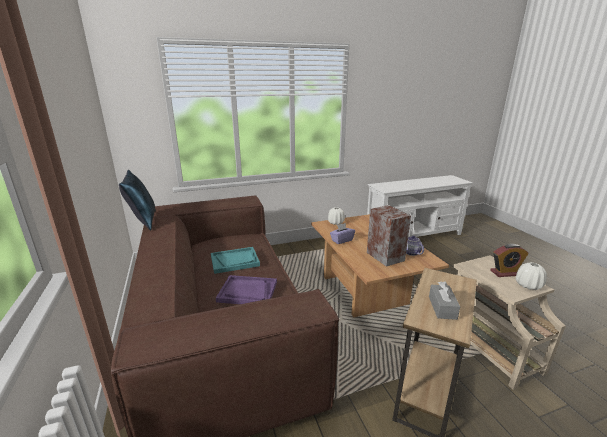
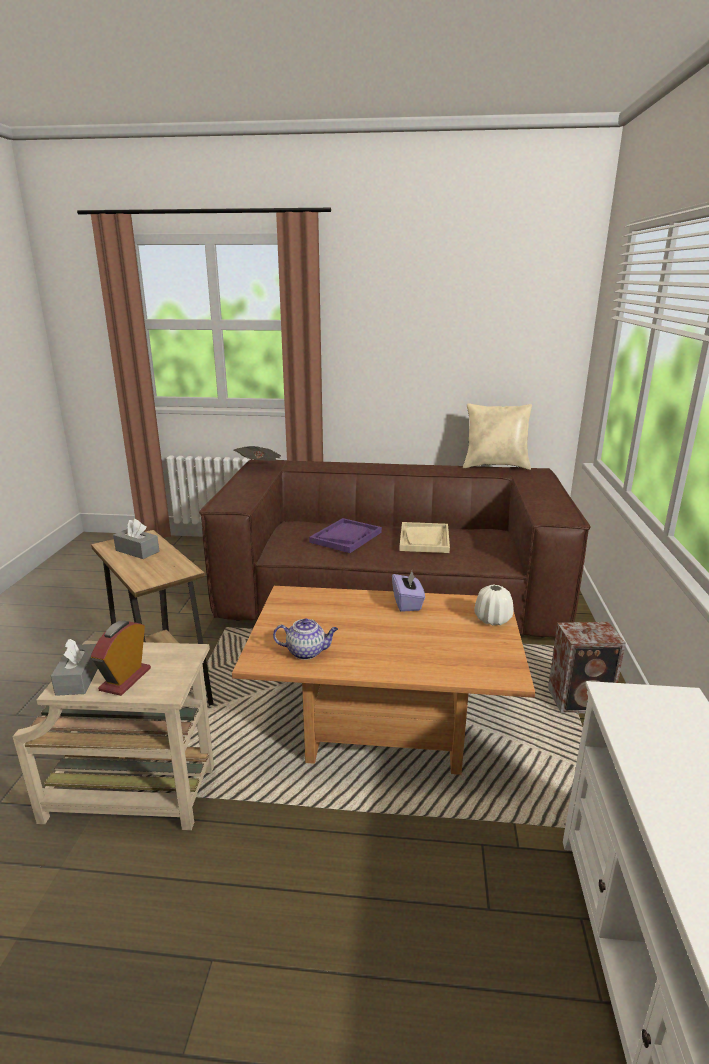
camera: 115 degrees right, 0 degrees up
blue pillow [119,170,156,231] -> beige pillow [463,403,532,470]
turquoise tray [211,247,260,274] -> beige tray [399,522,450,553]
speaker [367,205,411,267] -> speaker moved to [548,622,626,714]
white vase [516,262,547,290] -> grey tissue box [51,639,98,696]
none -> newspaper [234,446,281,461]

